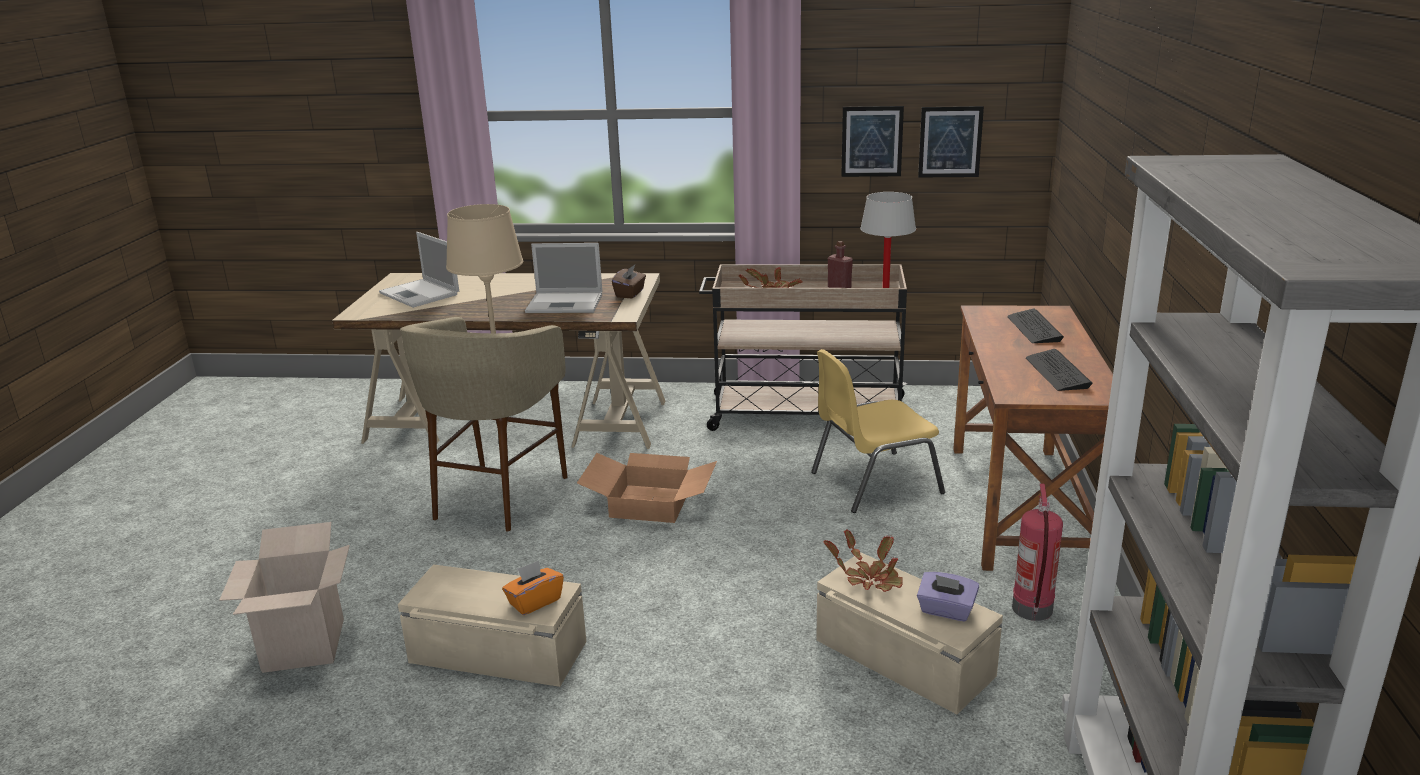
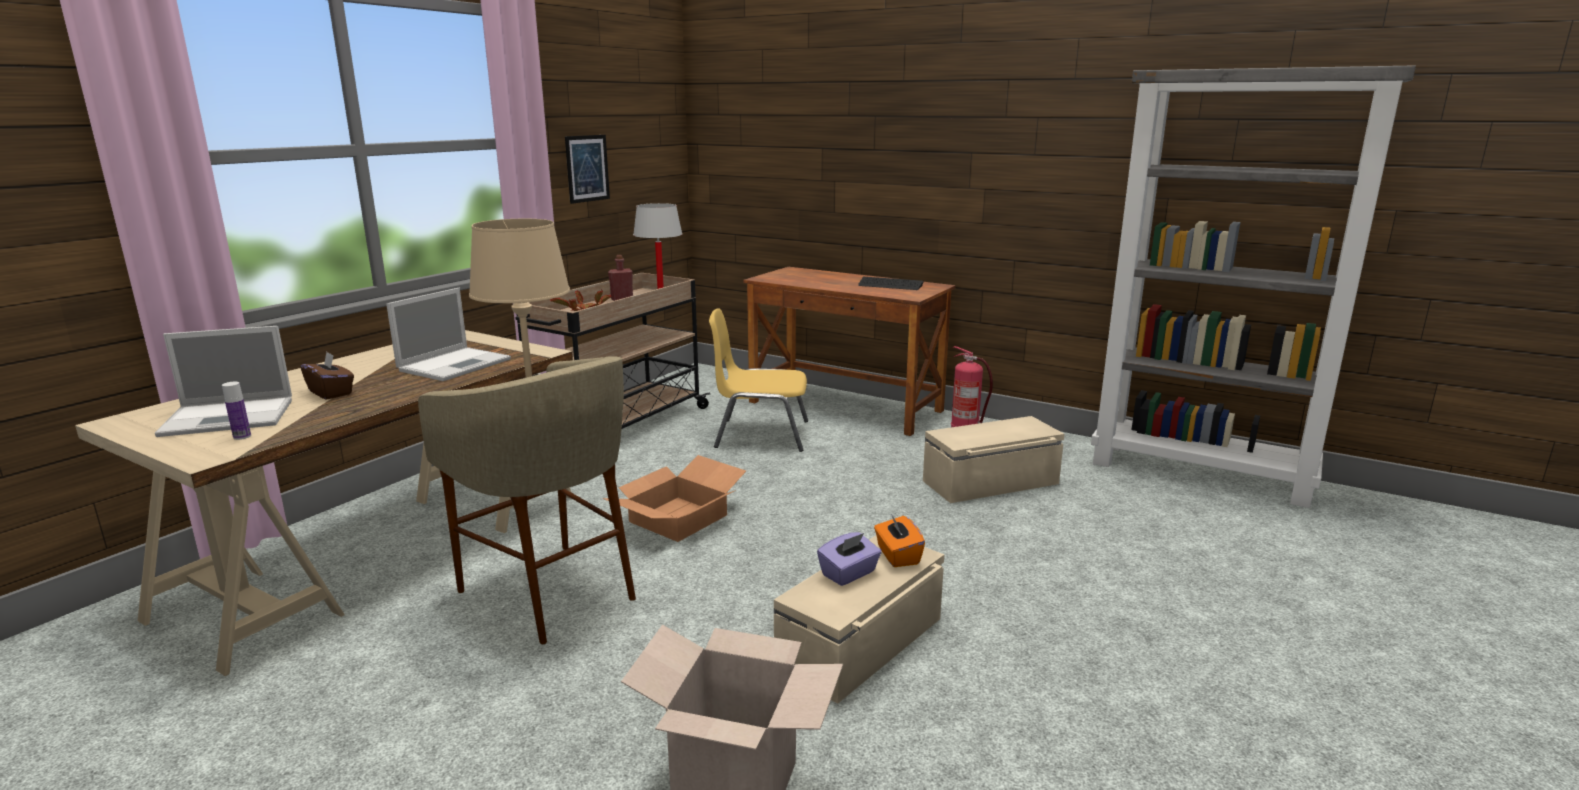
camera: 65 degrees left, 5 degrees down
brown tissue box [612,265,646,298] -> brown tissue box moved to [300,352,354,400]
yellow chair [811,349,945,513] -> yellow chair turned 90 degrees clockwise [709,308,808,452]
potted plant [823,529,903,592] -> none
purple tissue box [917,572,979,621] -> purple tissue box moved to [817,532,881,586]
picture [918,106,984,177] -> none
keyboard [1007,309,1064,343] -> none
none -> bottle [222,382,251,440]

